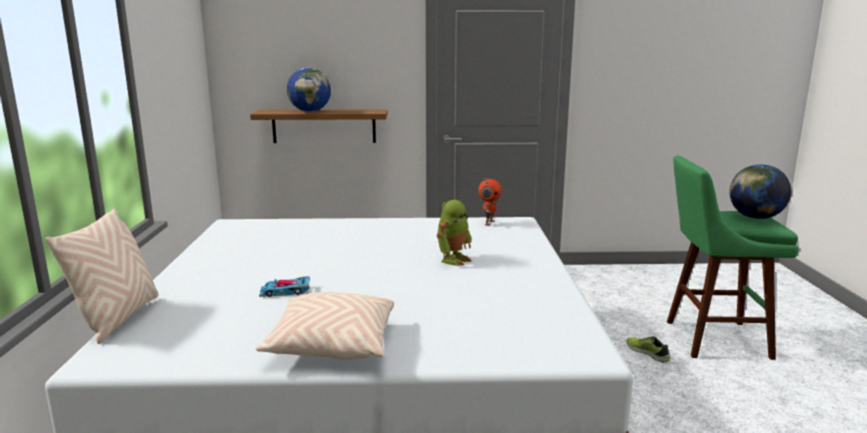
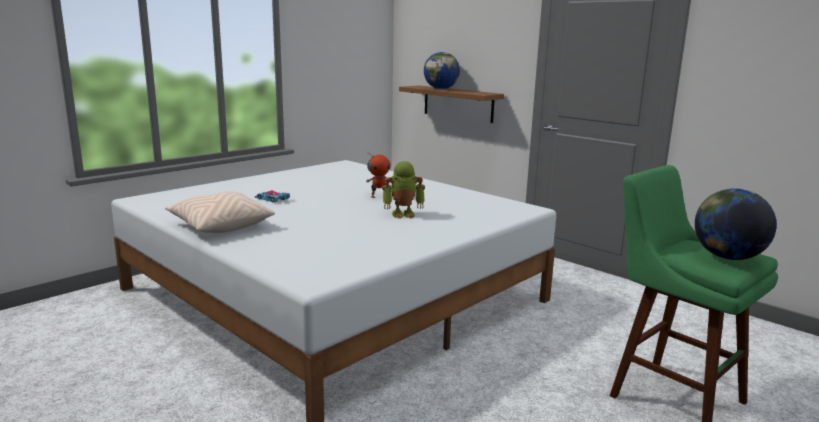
camera: 45 degrees right, 0 degrees up
beige pillow [45,208,159,344] -> none
toy robot [478,178,502,226] -> toy robot moved to [366,152,391,198]
shoe [626,336,670,363] -> none

